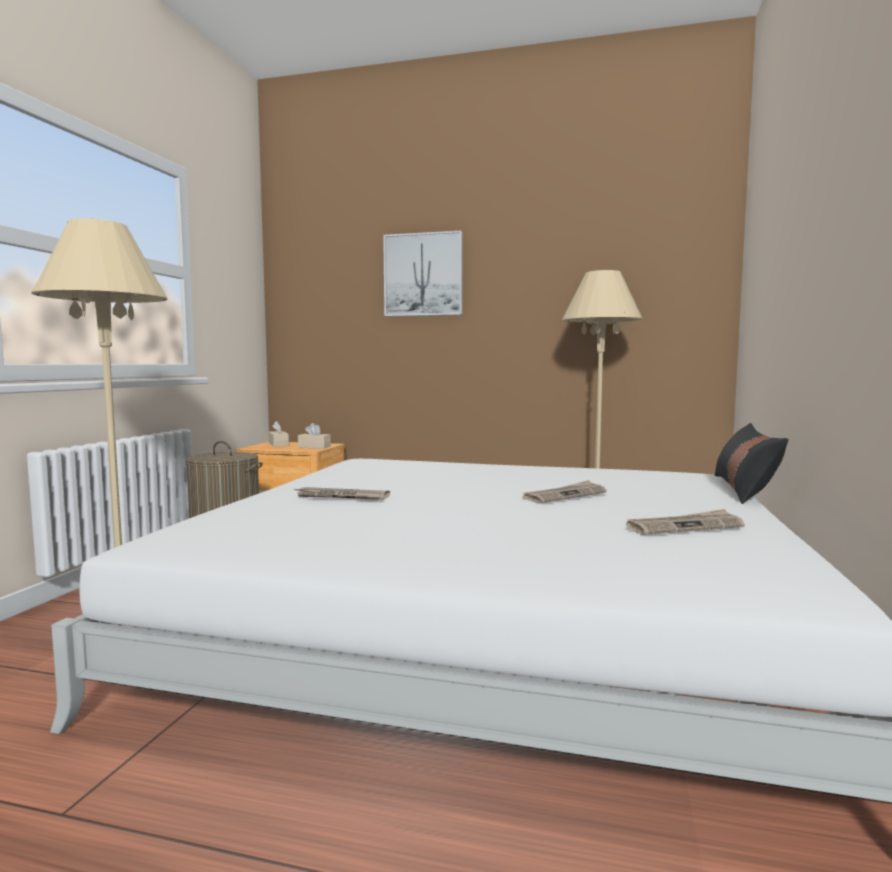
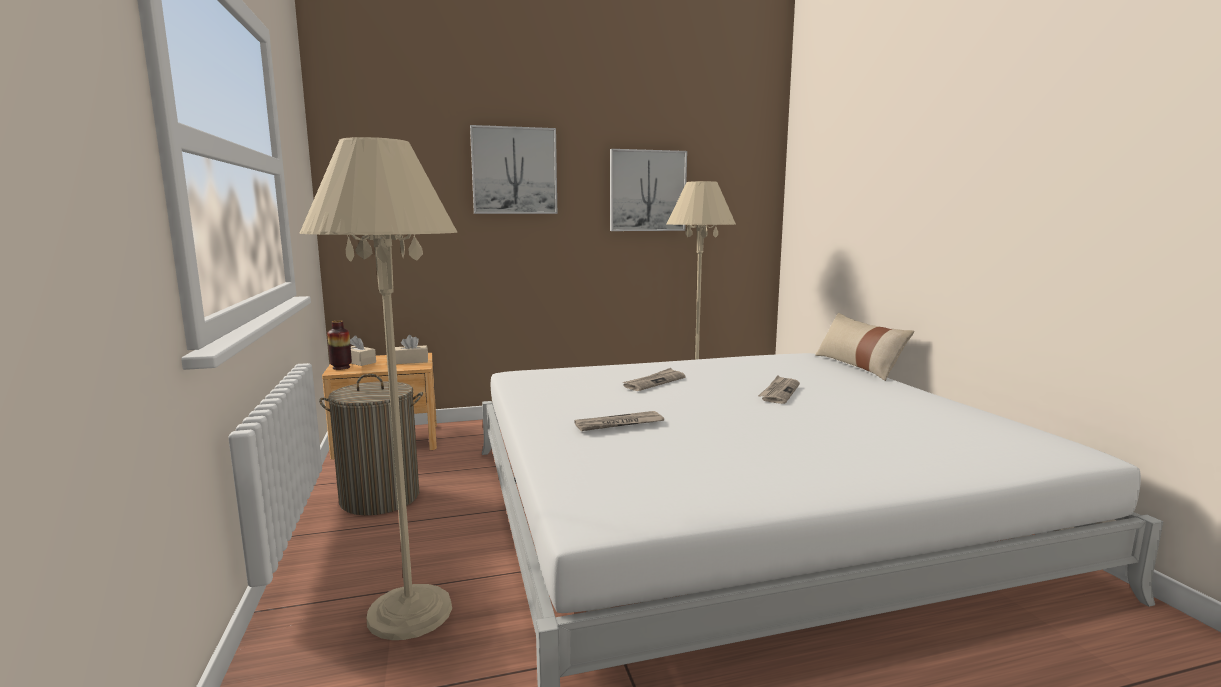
camera: 30 degrees left, 5 degrees up
newspaper [626,509,745,535] -> newspaper moved to [622,368,686,391]
black pillow [715,423,788,504] -> beige pillow [815,313,915,381]
none -> vase [327,320,352,370]
none -> picture [610,149,687,231]

